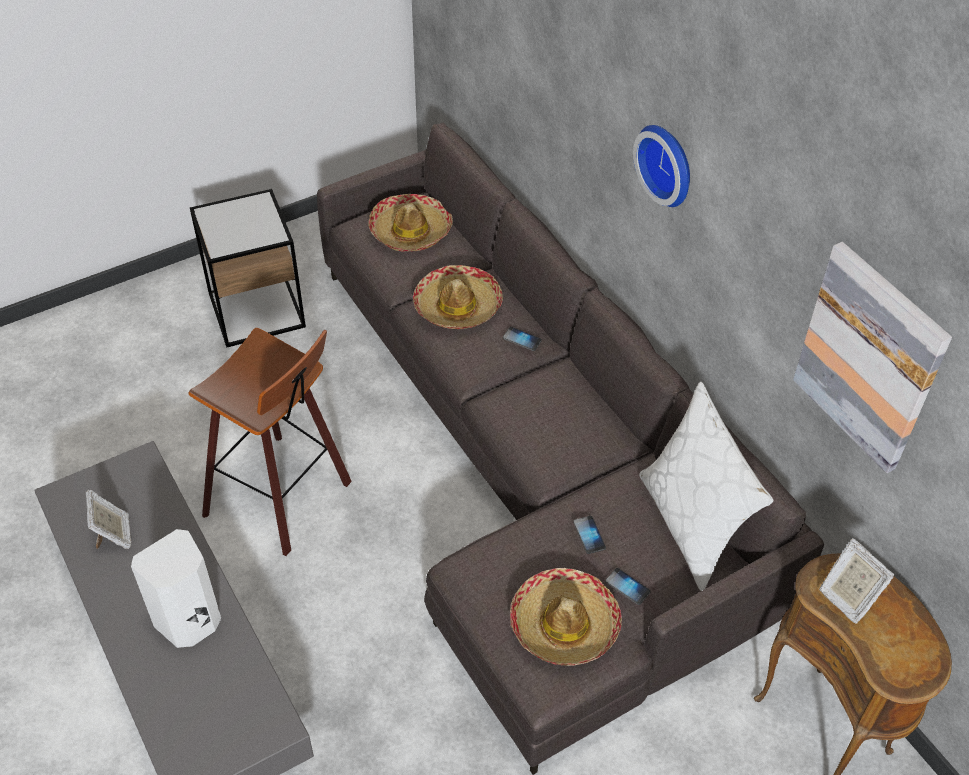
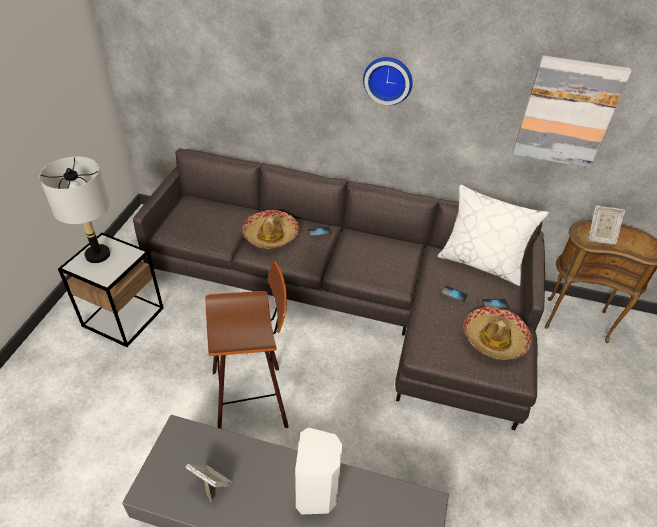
camera: 45 degrees left, 5 degrees down
hat [368,194,453,252] -> none
none -> grey table lamp [39,156,110,263]

